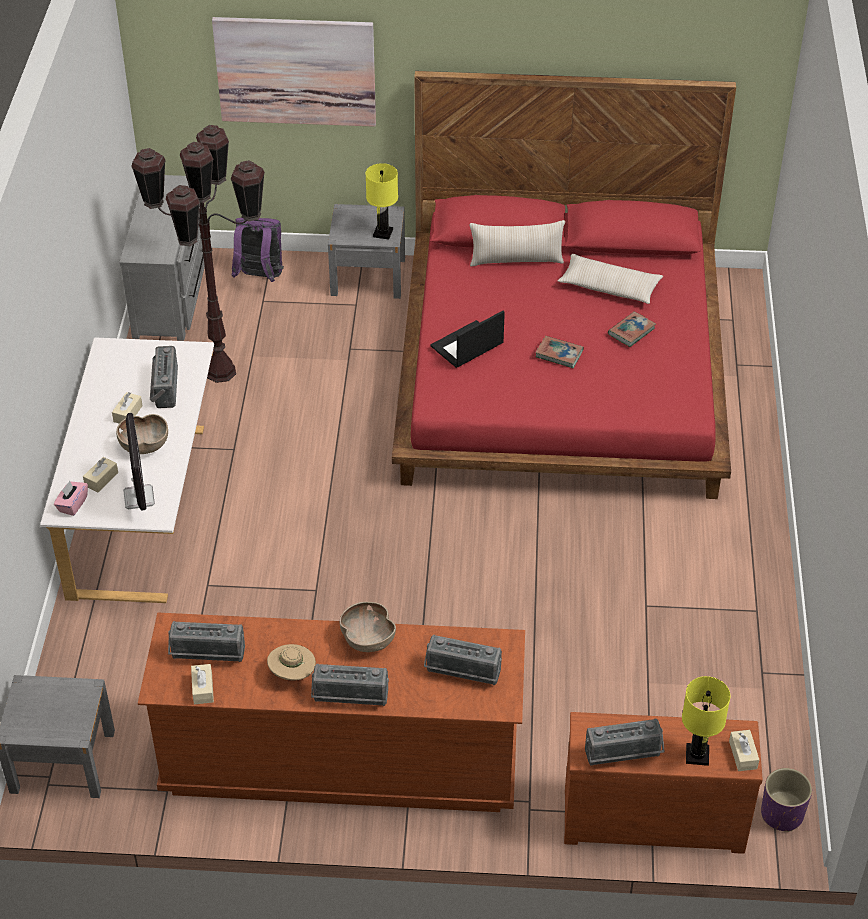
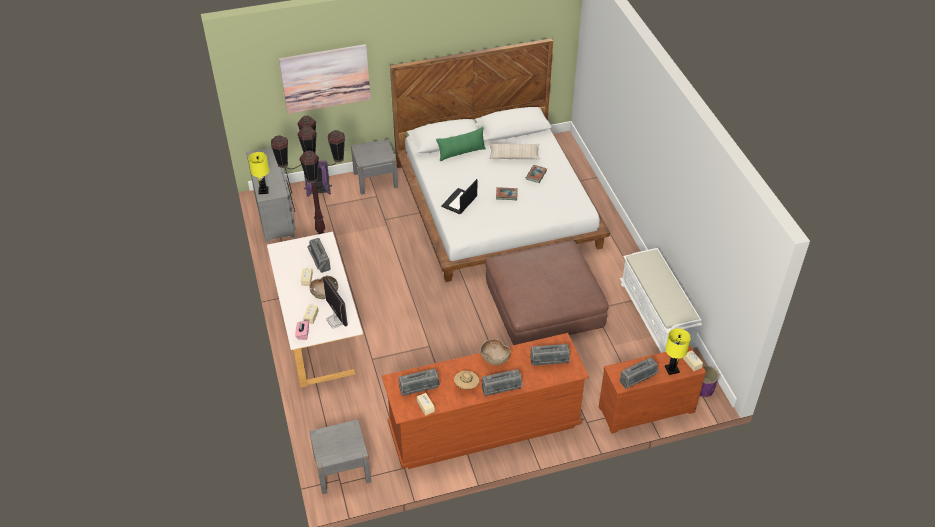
camera: 20 degrees left, 0 degrees up
yellow table lamp [366,163,398,240] -> yellow table lamp moved to [248,152,269,194]
red bed [392,71,736,499] -> white bed [390,38,610,282]
beige pillow [470,220,565,266] -> green pillow [436,127,486,161]
none -> brown ottoman [485,241,608,345]
none -> white bench [620,248,702,353]

